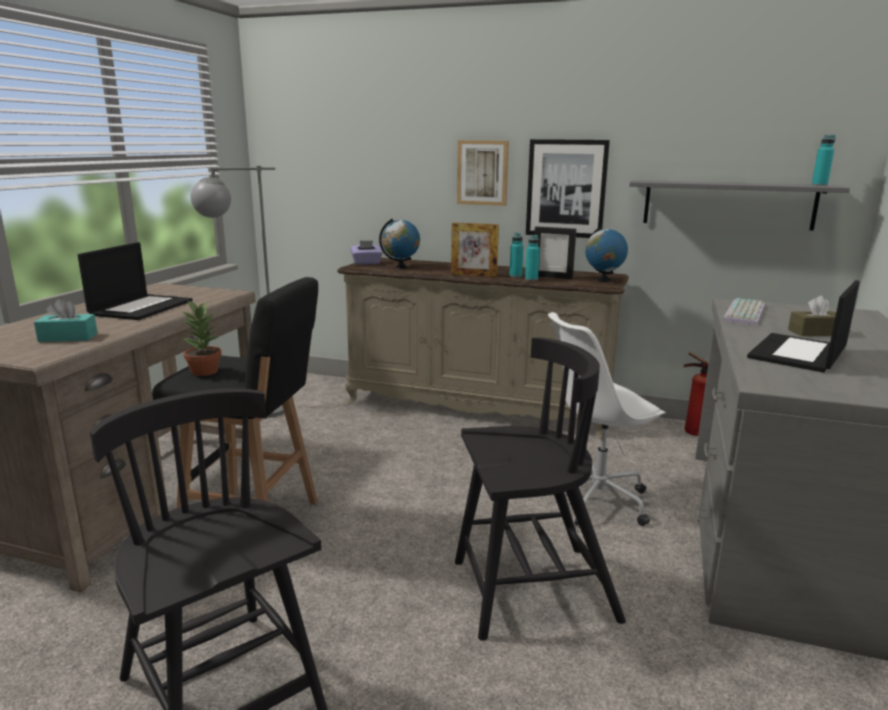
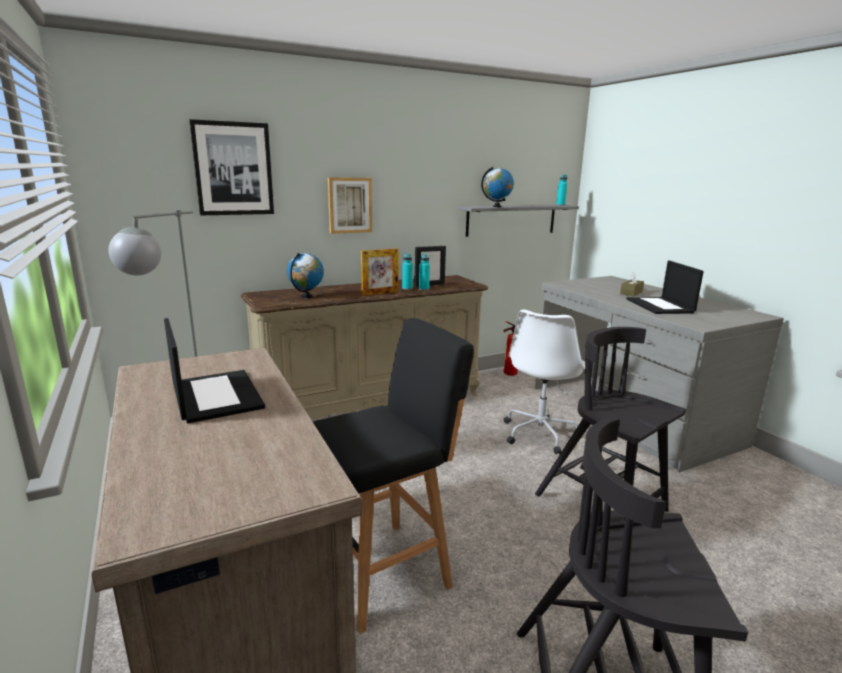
camera: 45 degrees left, 0 degrees up
turquoise tissue box [34,298,97,342] -> none
potted plant [182,301,222,376] -> none
purple tissue box [350,240,382,265] -> none
black chair [455,337,626,641] -> black chair turned 75 degrees counterclockwise [535,327,686,512]
picture [526,139,610,238] -> picture moved to [189,119,274,216]
globe [585,226,628,282] -> globe moved to [481,167,514,207]
keyboard [722,298,765,326] -> none

